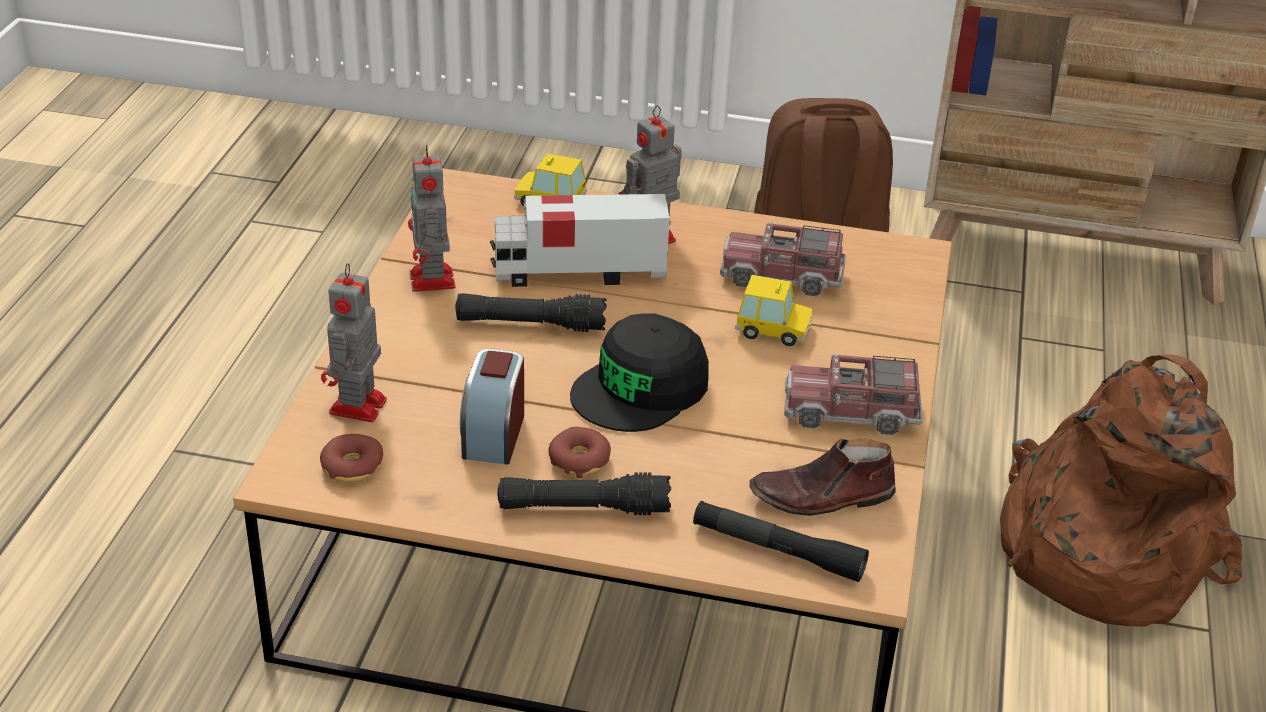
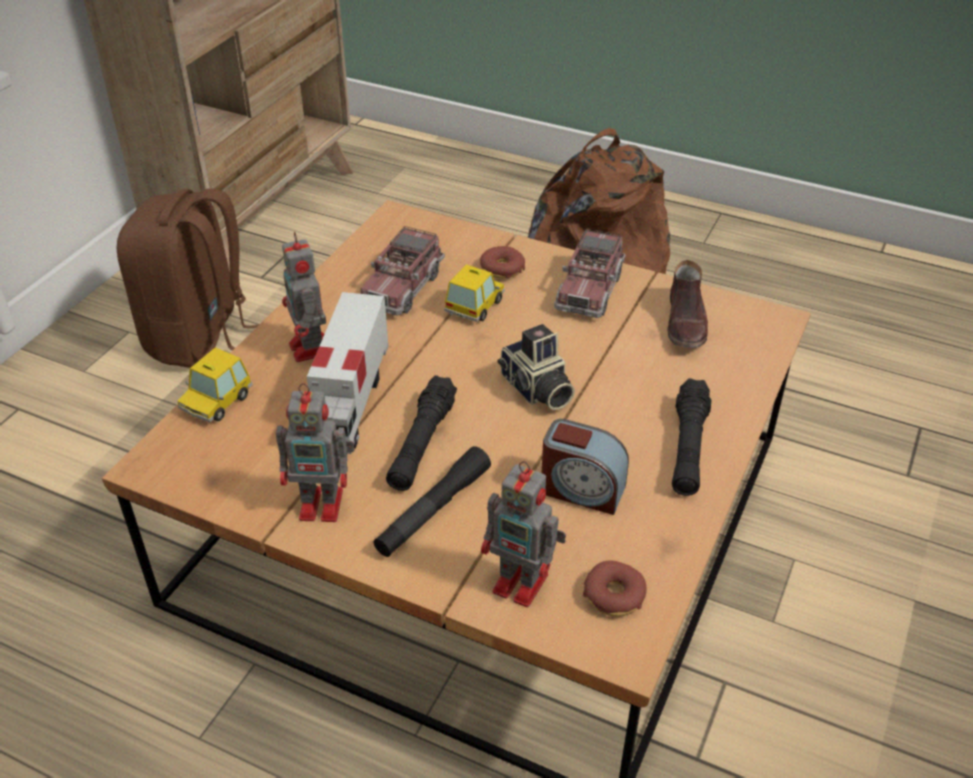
camera: 75 degrees left, 5 degrees up
donut [548,427,611,478] -> donut moved to [480,246,525,278]
black cap [570,313,709,432] -> camera [498,324,575,410]
black flashlight [693,501,869,582] -> black flashlight moved to [374,446,491,557]

